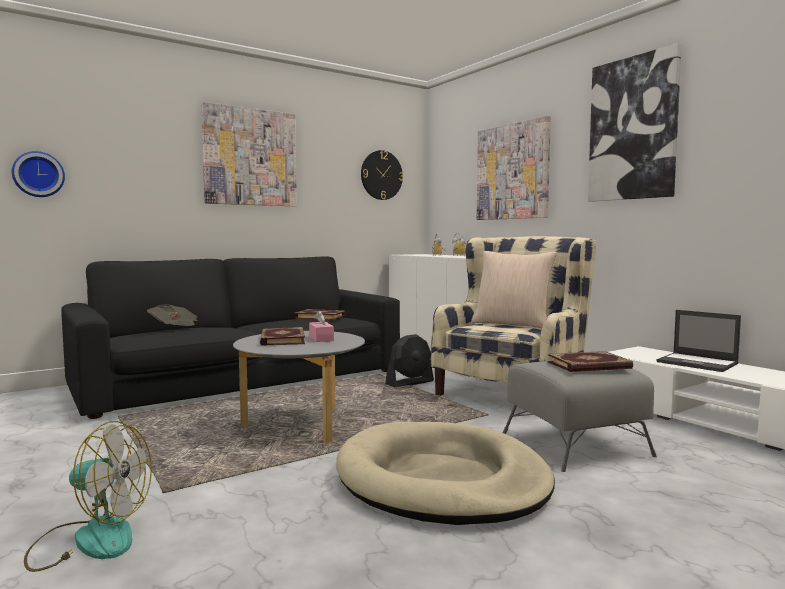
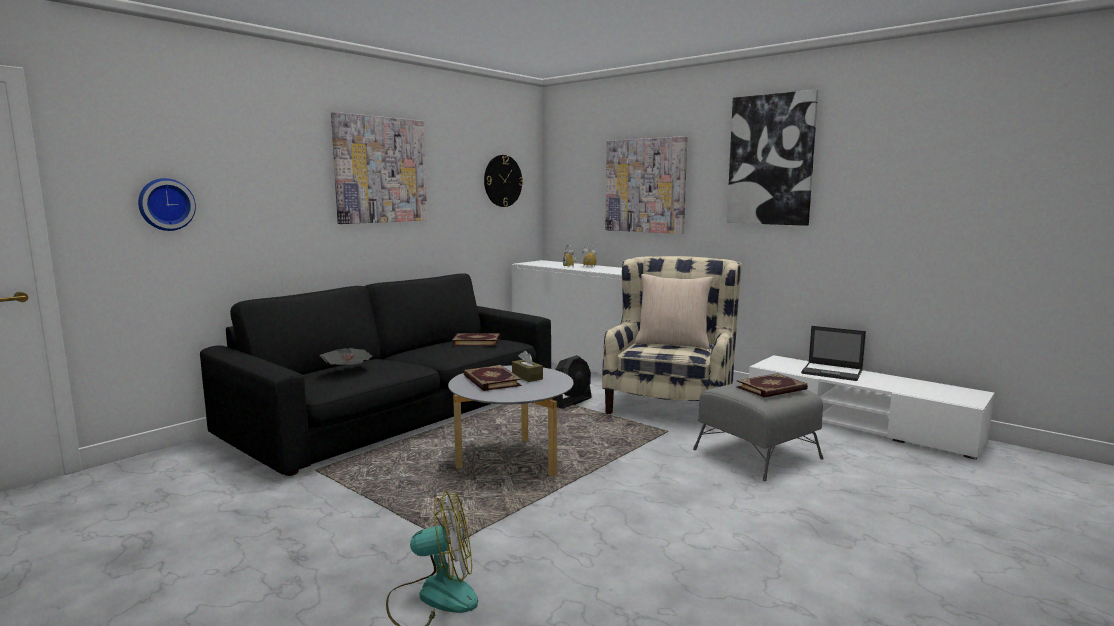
camera: 15 degrees left, 5 degrees up
pink tissue box [309,311,334,342] -> brown tissue box [512,351,543,382]
beige dog bed [336,422,555,525] -> none

